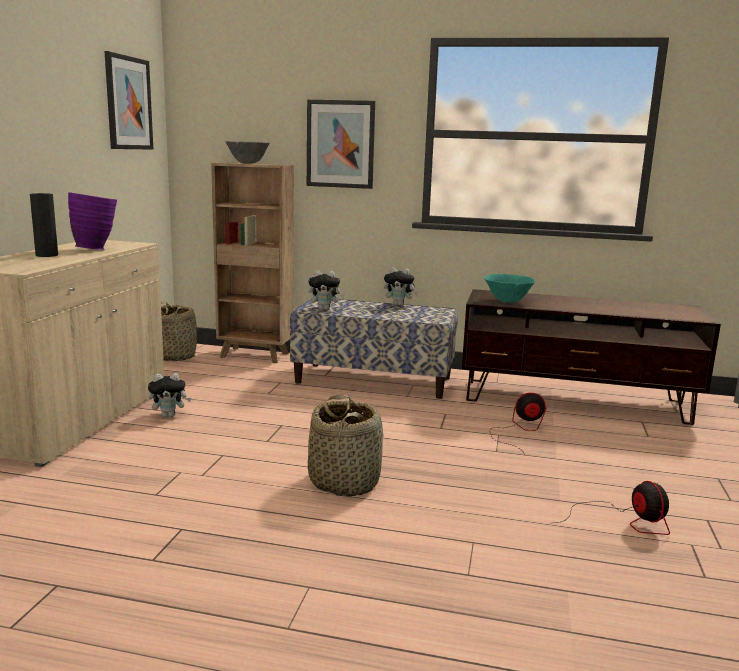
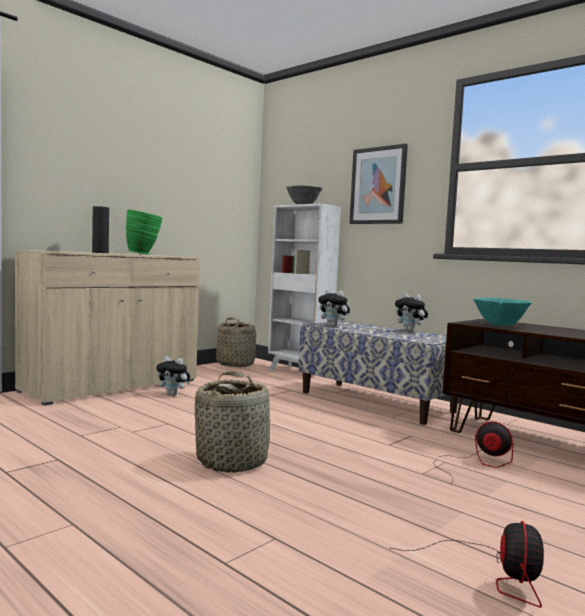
camera: 30 degrees right, 10 degrees down
purple vase [68,192,117,250] -> green vase [126,210,163,255]
picture [104,51,153,150] -> none
brown bookcase [211,163,294,363] -> white bookcase [268,203,341,370]

